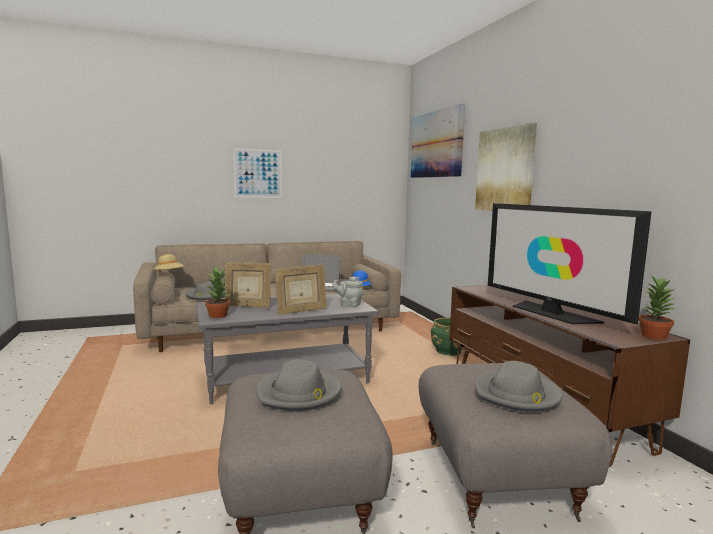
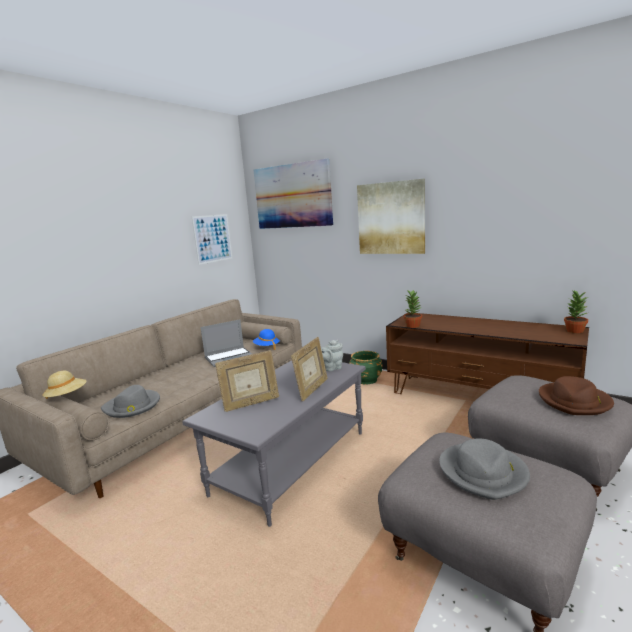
camera: 35 degrees left, 5 degrees up
potted plant [205,267,230,318] -> potted plant moved to [404,290,422,328]
picture [233,148,282,198] -> picture moved to [192,214,232,265]
grey hat [475,361,563,412] -> brown hat [539,376,614,415]
television [488,203,652,324] -> none

